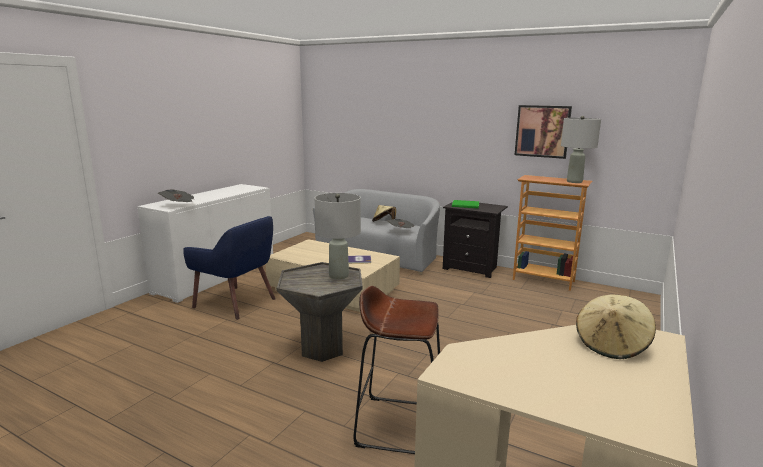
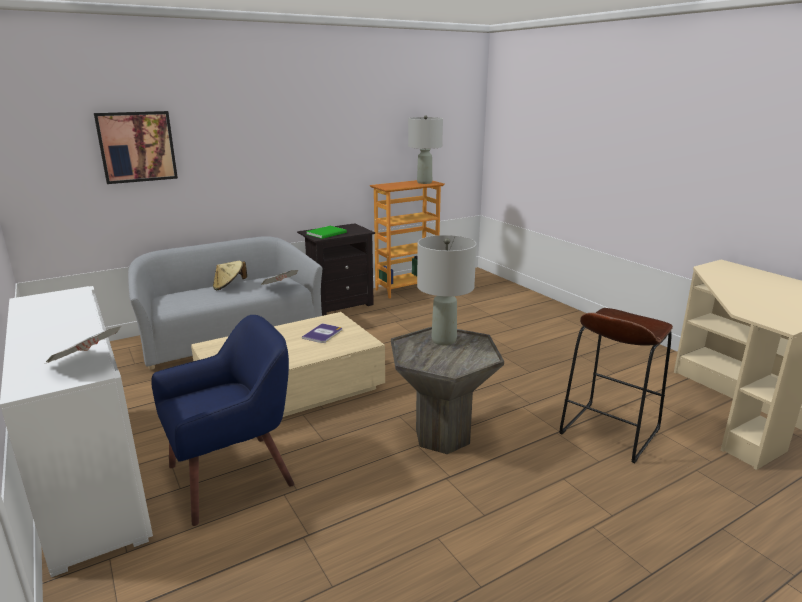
camera: 60 degrees left, 5 degrees up
picture [515,105,572,159] -> picture moved to [94,111,178,184]
beige hat [576,295,656,359] -> none

